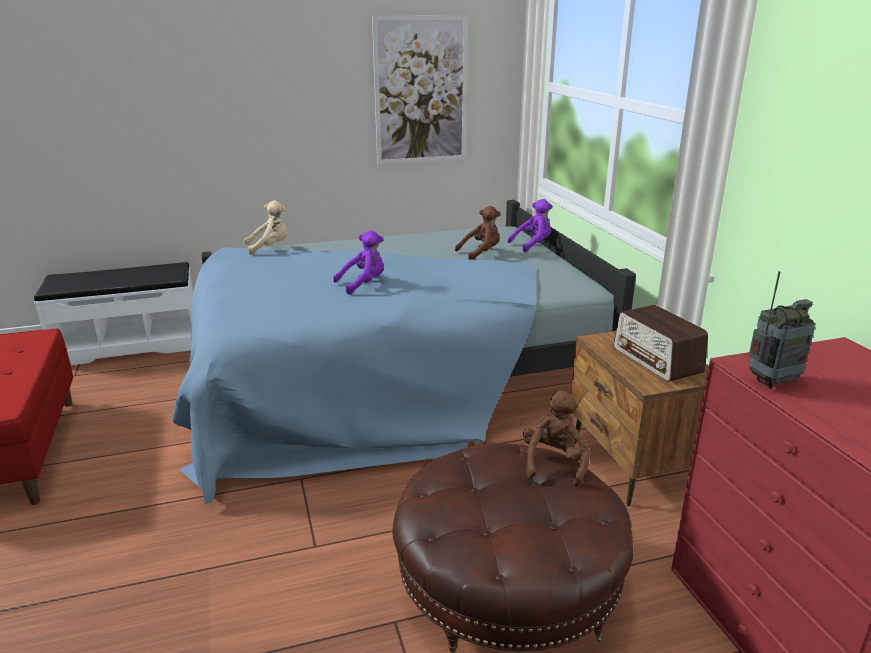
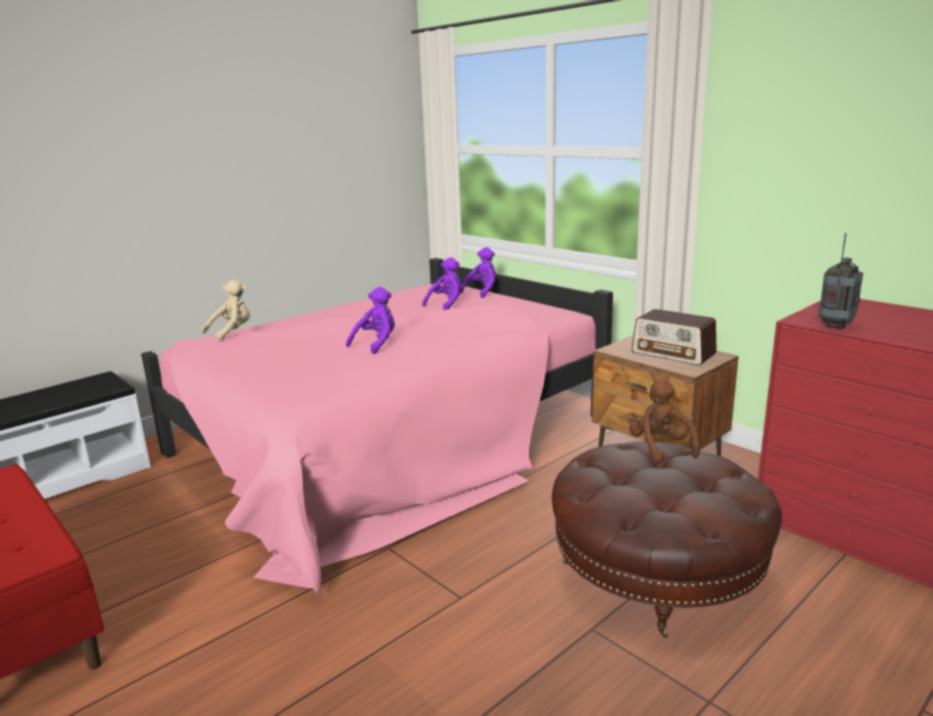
camera: 25 degrees left, 5 degrees down
blue bed [172,200,636,504] -> pink bed [141,258,613,597]
picture [372,15,468,164] -> none
brown plush toy [455,206,501,260] -> purple plush toy [422,257,462,310]

